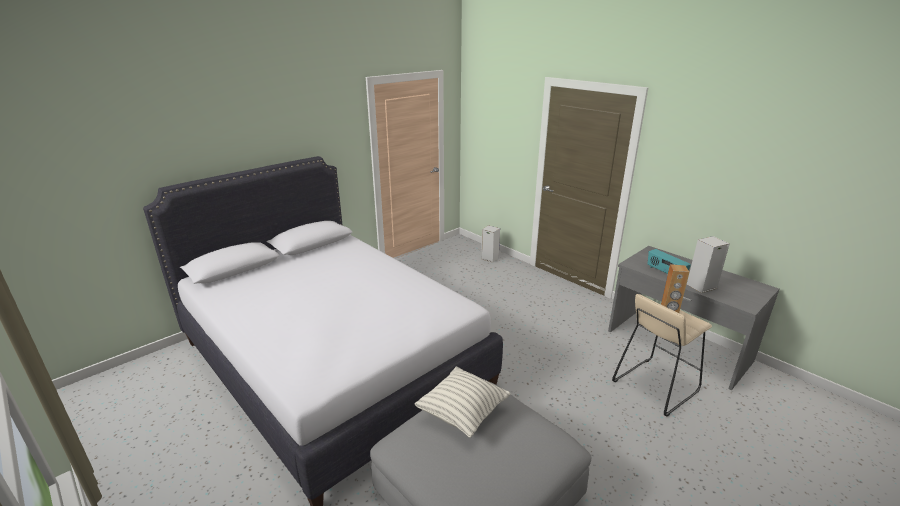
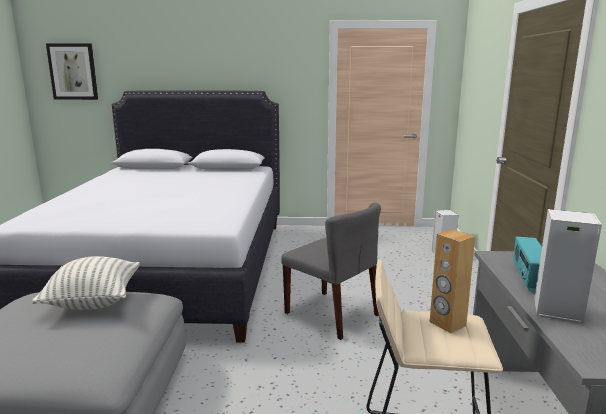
camera: 45 degrees right, 10 degrees down
none -> picture [46,44,98,100]
none -> grey chair [281,203,381,340]

